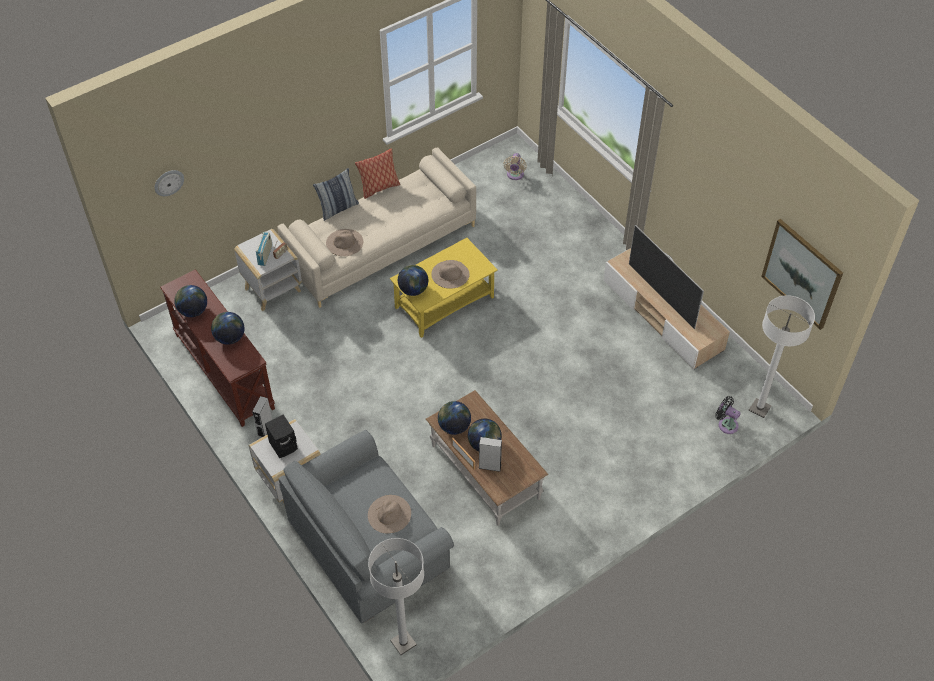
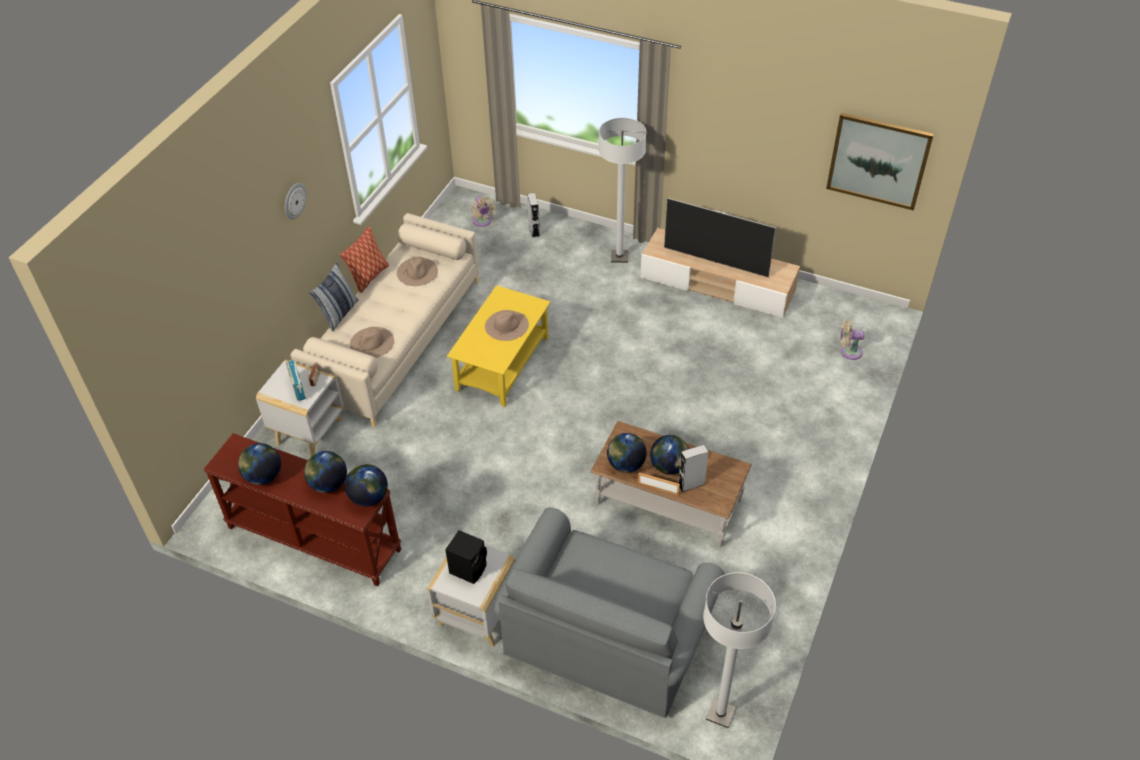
camera: 30 degrees left, 5 degrees down
wall clock [155,170,184,196] -> wall clock moved to [285,183,307,219]
grey speaker [252,396,272,437] -> grey speaker moved to [527,193,540,238]
beige hat [368,495,411,533] -> beige hat moved to [397,257,438,286]
globe [398,265,428,296] -> globe moved to [345,464,388,507]
black fan [715,396,741,434] -> beige fan [840,320,865,360]
white floor lamp [749,295,815,418] -> white floor lamp moved to [599,118,646,263]

